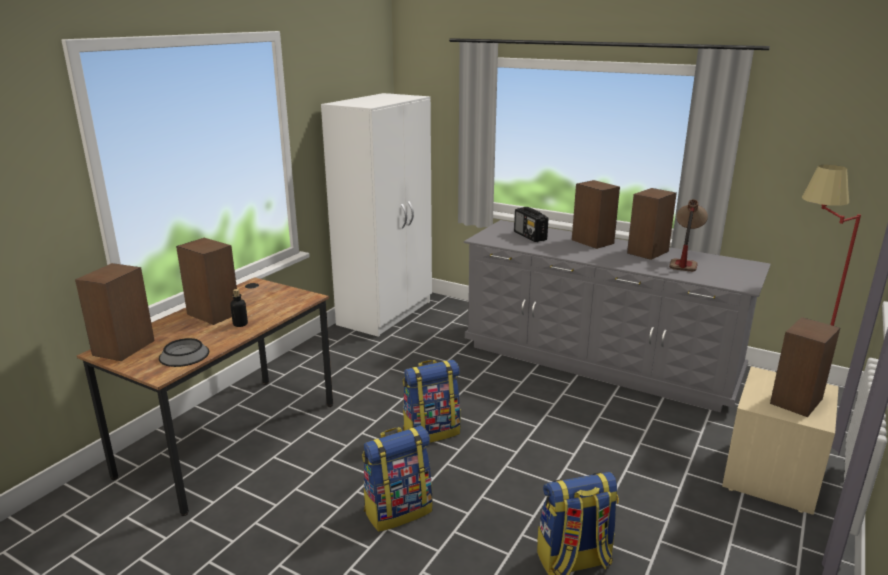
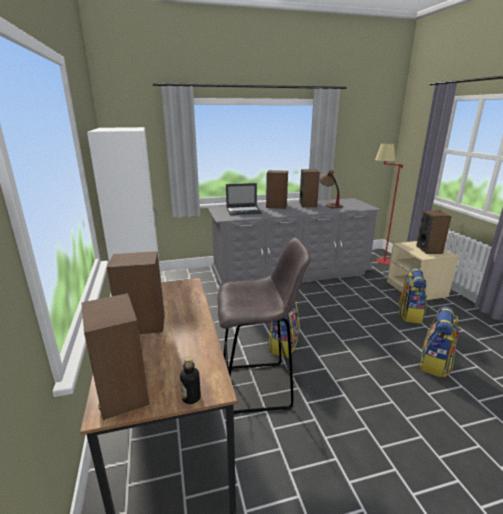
camera: 45 degrees left, 0 degrees up
bowl [159,338,209,367] -> none
bottle [230,289,248,327] -> bottle moved to [180,356,201,404]
backpack [362,426,433,532] -> backpack moved to [397,267,427,324]
radio [514,207,548,242] -> laptop [226,183,262,215]
none -> grey stool [218,238,310,414]

